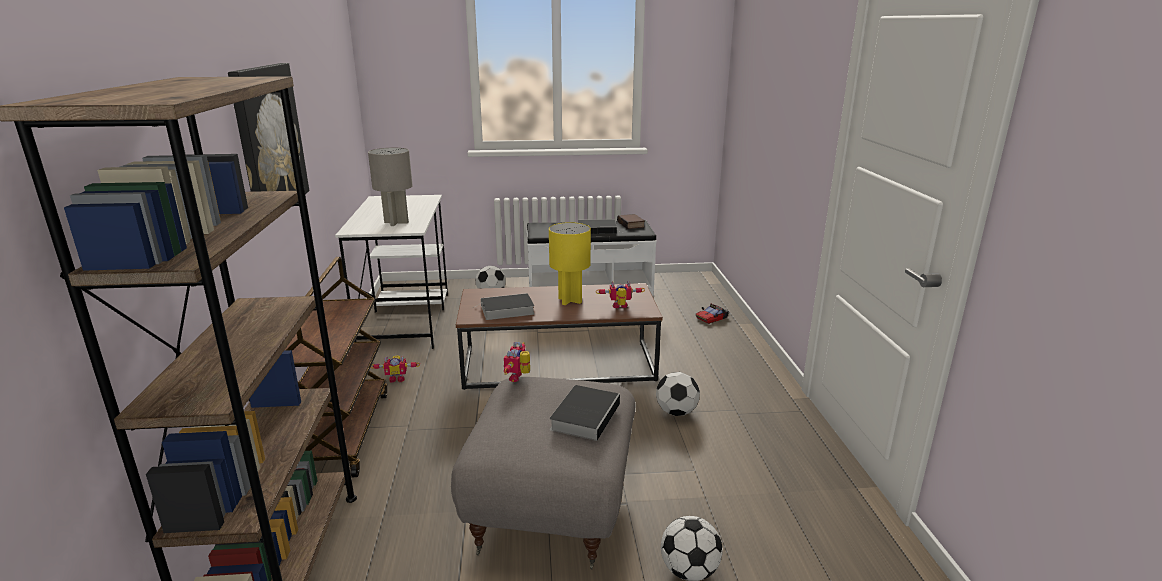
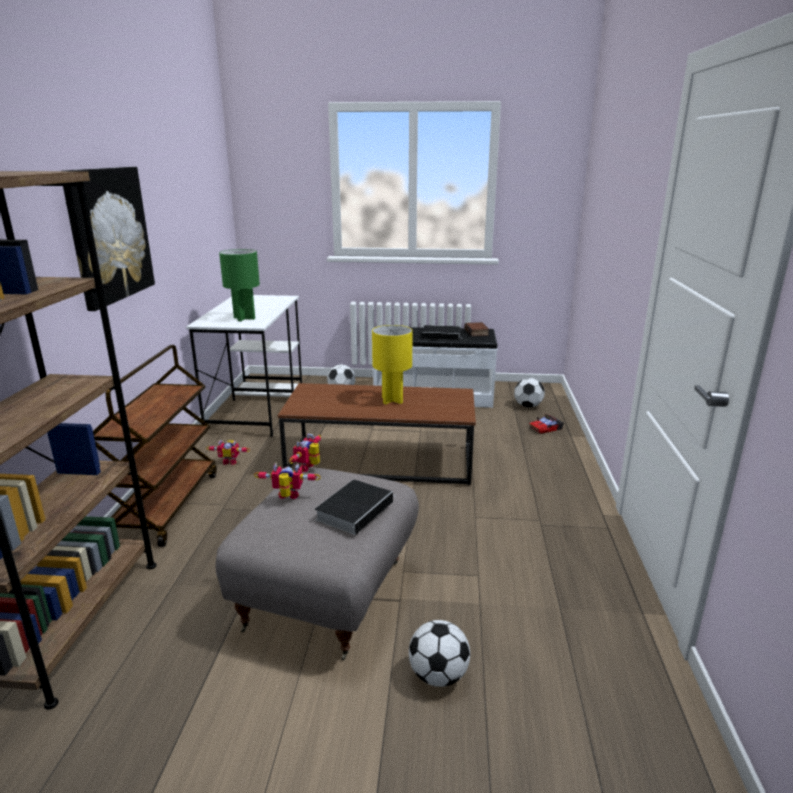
camera: 10 degrees right, 0 degrees up
grey table lamp [368,148,413,226] -> green table lamp [219,249,260,321]
book [475,293,535,320] -> none
toy robot [596,281,645,308] -> toy robot moved to [254,463,320,499]
football [656,372,700,416] -> football moved to [514,378,545,408]

